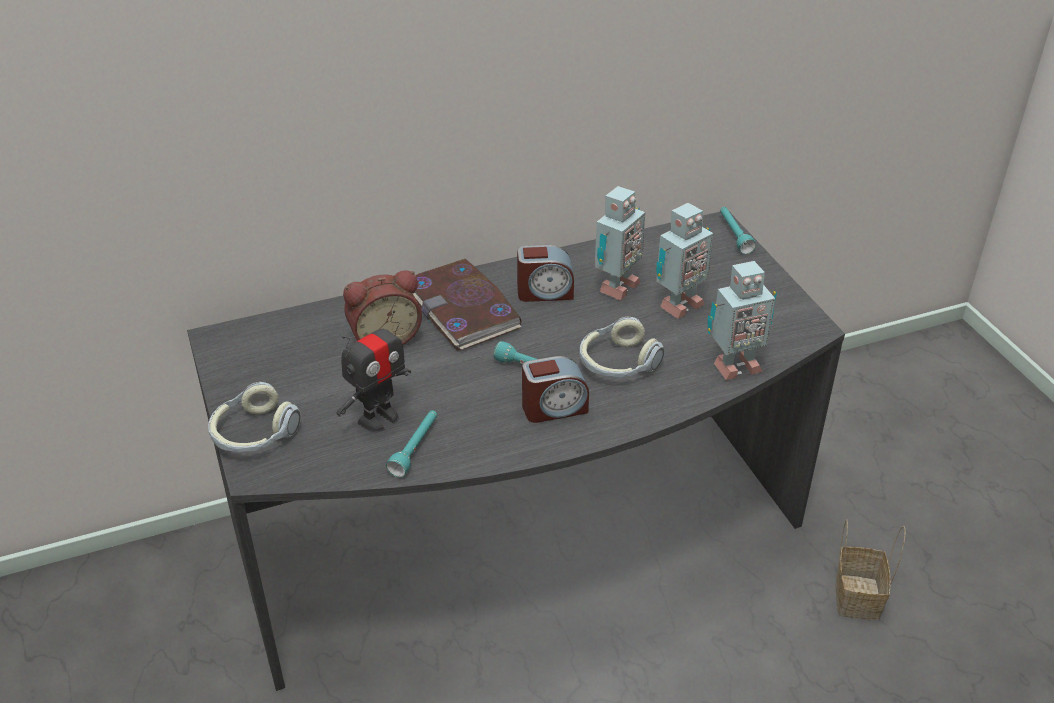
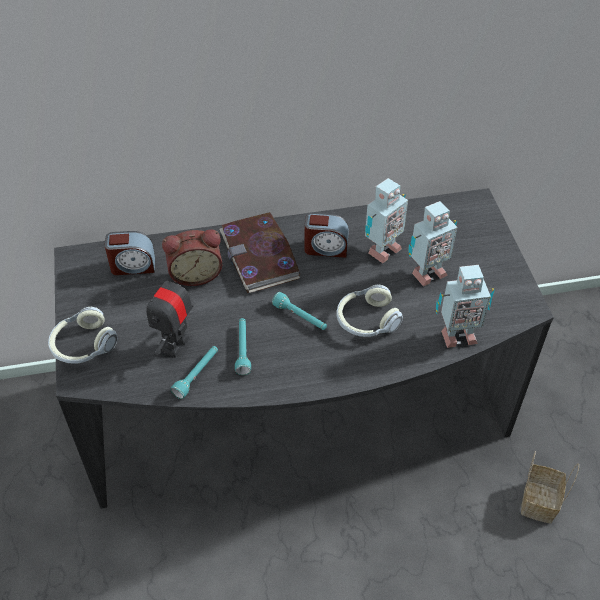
camera: 10 degrees right, 10 degrees up
toy robot [336,310,411,432] -> toy robot turned 150 degrees clockwise [146,265,193,358]
alarm clock [522,356,589,423] -> alarm clock moved to [105,231,155,275]
turquoise flashlight [720,207,756,254] -> turquoise flashlight moved to [235,318,251,375]

